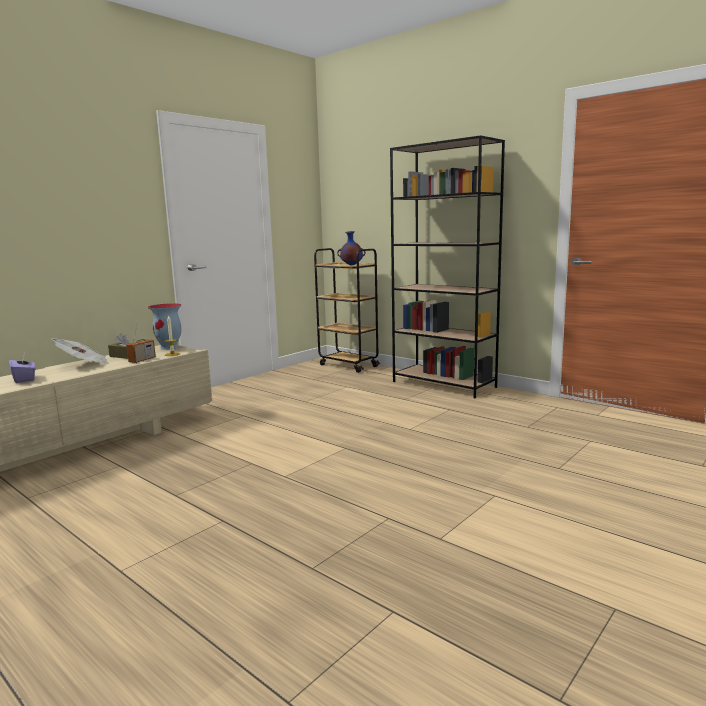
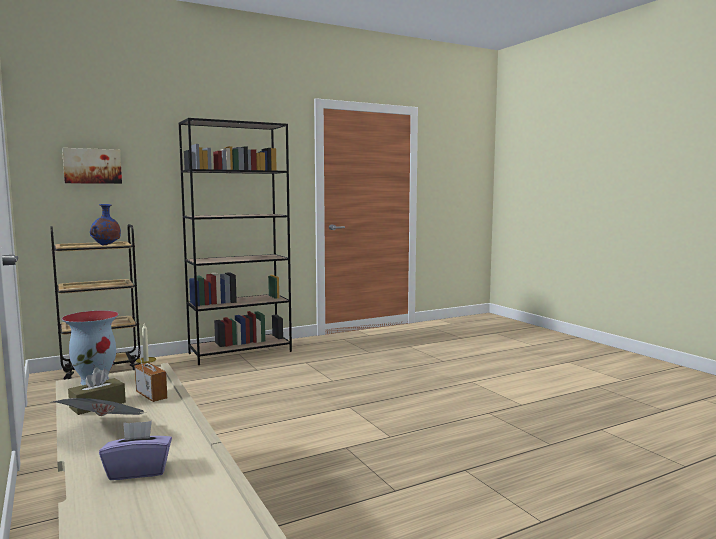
camera: 70 degrees left, 5 degrees down
none -> picture [62,148,122,184]

